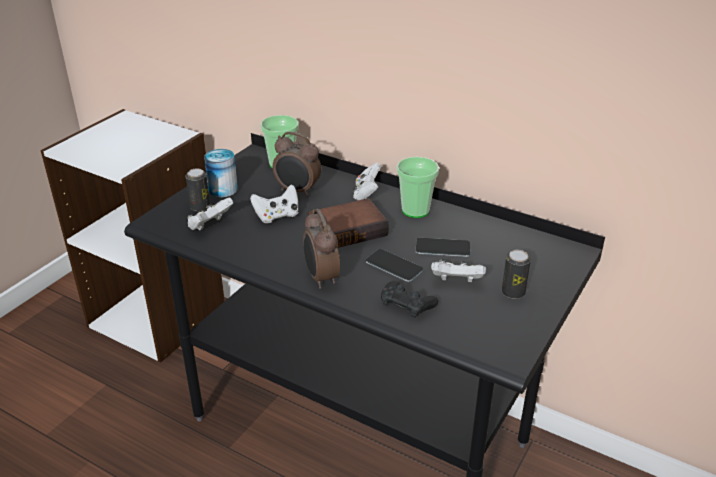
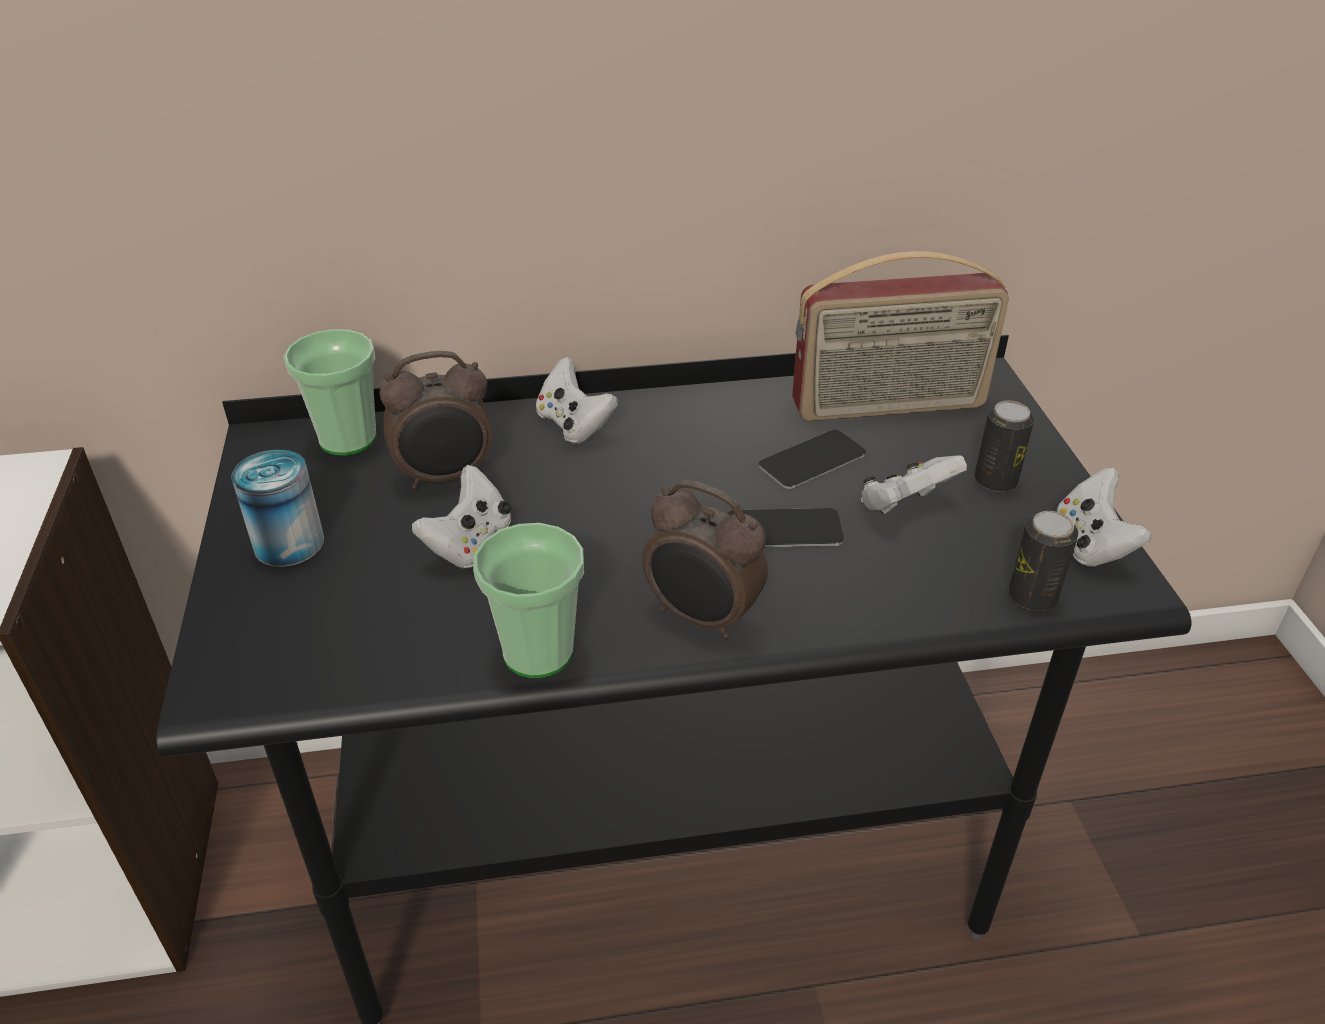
camera: 40 degrees left, 5 degrees up
can [186,168,210,211] -> can moved to [1008,511,1078,611]
white game controller [187,197,233,231] -> white game controller moved to [1057,468,1151,567]
book [308,198,389,248] -> none
black game controller [381,281,438,318] -> none
cup [397,157,439,218] -> cup moved to [473,523,584,678]
none -> radio [792,251,1009,421]

